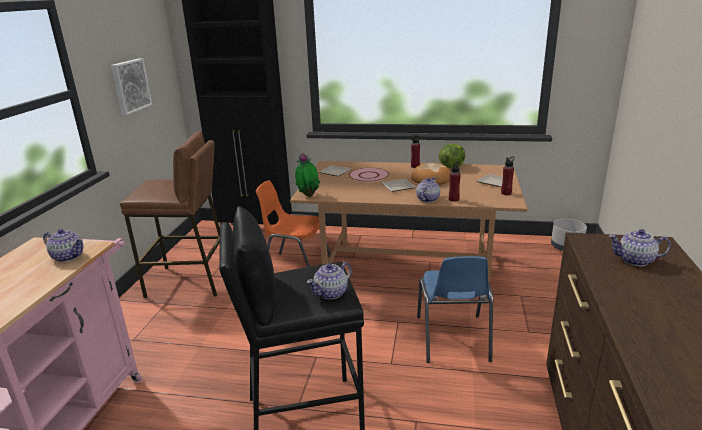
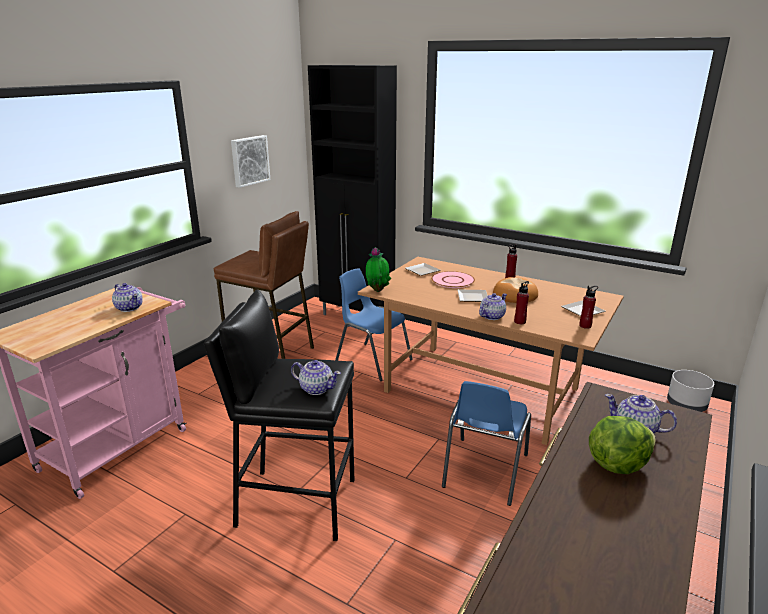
camera: 20 degrees right, 0 degrees up
orange chair [256,180,331,267] -> blue chair [335,268,413,381]
teapot [307,262,352,300] -> teapot turned 135 degrees counterclockwise [291,360,341,395]
lettuce [439,144,465,168] -> lettuce moved to [589,416,656,474]

